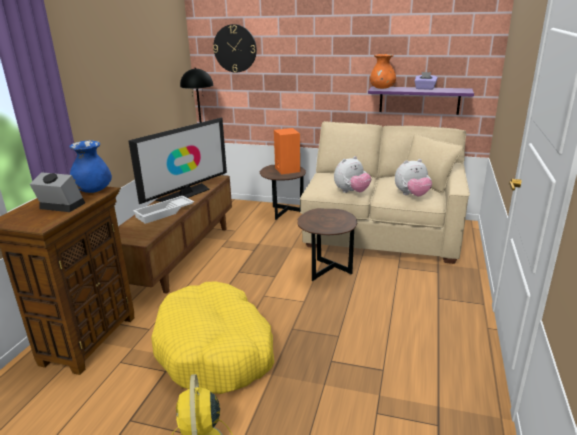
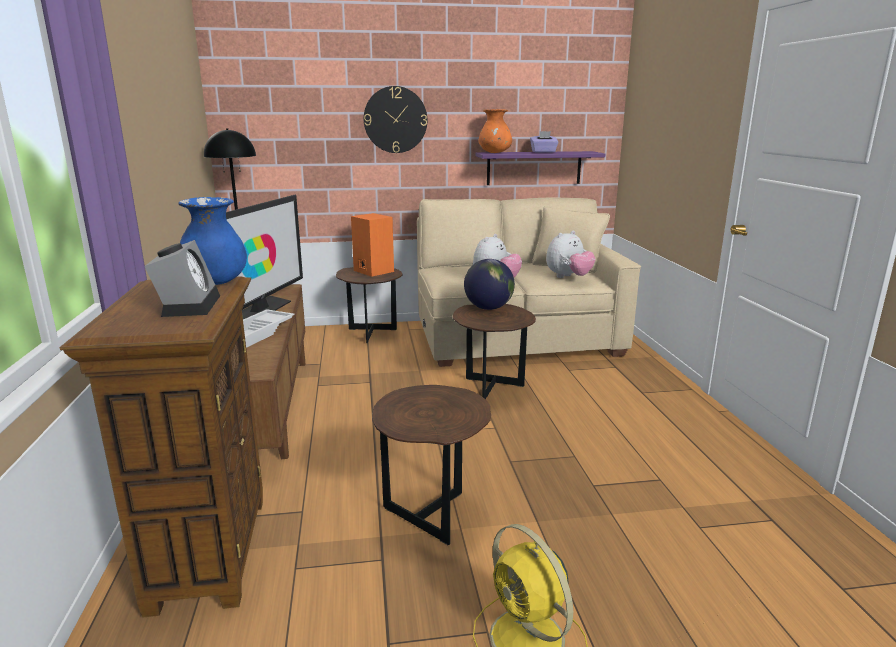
camera: 25 degrees left, 5 degrees down
alarm clock [30,172,85,212] -> alarm clock turned 90 degrees clockwise [144,240,220,317]
yellow dog bed [151,281,275,394] -> brown side table [372,385,491,545]
wall clock [213,24,257,73] -> wall clock moved to [364,86,427,153]
none -> globe [464,259,515,310]

